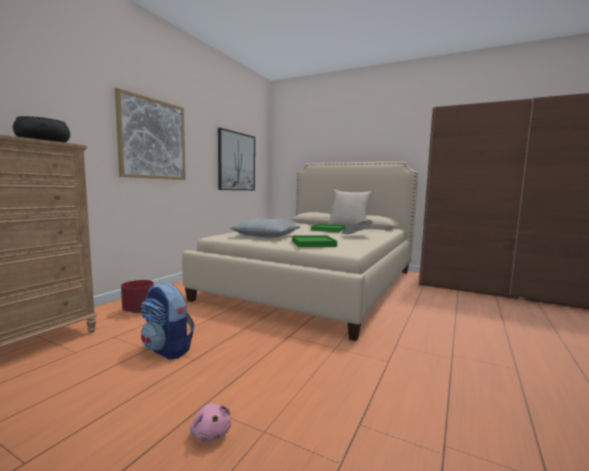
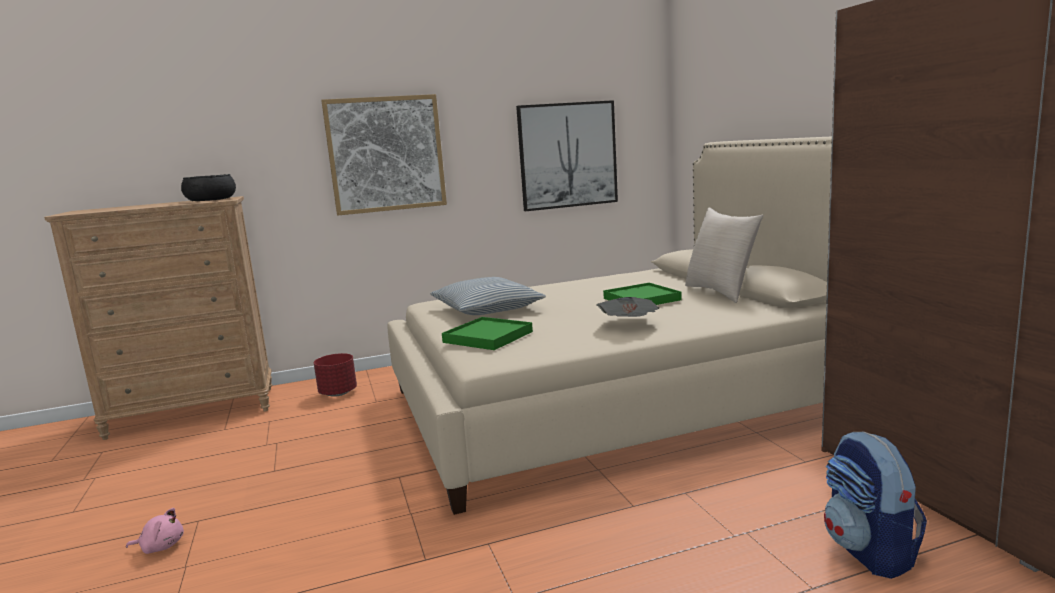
camera: 45 degrees right, 5 degrees up
backpack [140,283,194,360] -> backpack moved to [824,432,927,579]
pink plush toy [190,403,231,442] -> pink plush toy turned 105 degrees counterclockwise [126,508,184,554]

